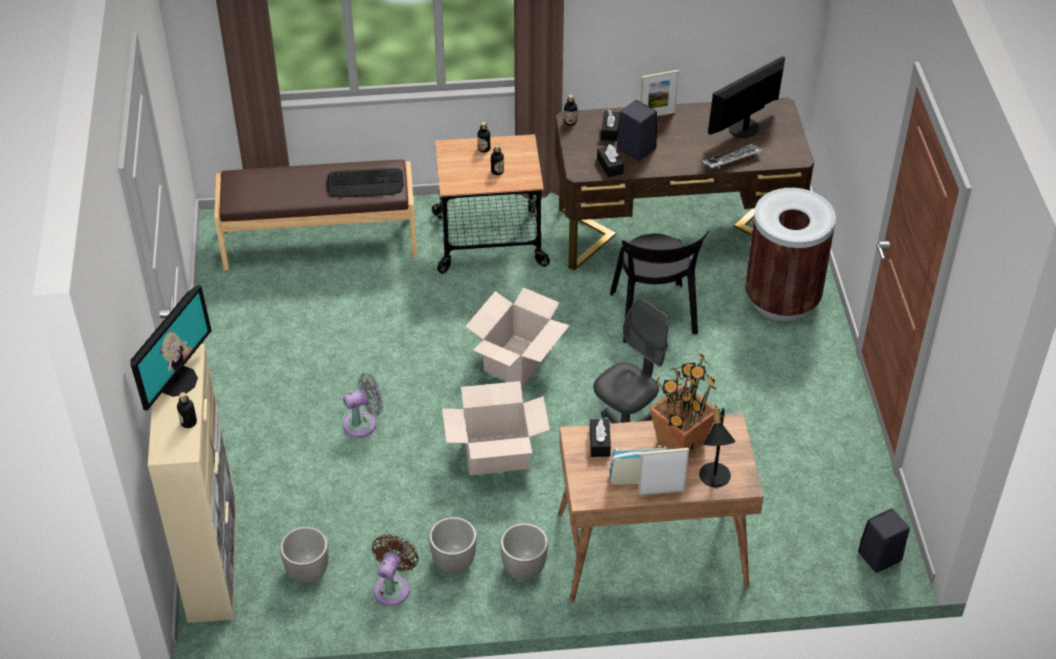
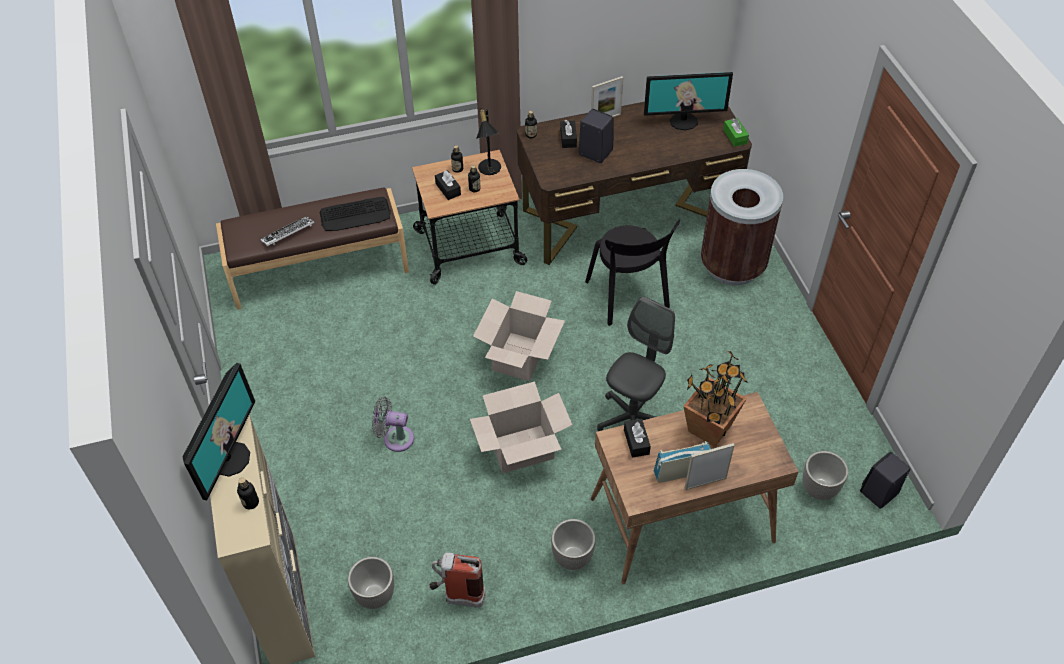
camera: 10 degrees left, 5 degrees up
grey fan [343,373,383,437] -> grey fan turned 135 degrees counterclockwise [372,397,414,452]
brown fan [372,534,419,606] -> fire extinguisher [429,552,486,608]
planter [429,517,477,573] -> planter moved to [803,451,848,500]
black tissue box [597,144,624,178] -> black tissue box moved to [435,170,461,200]
black table lamp [699,405,736,487] -> black table lamp moved to [476,108,501,175]
keyboard [702,144,763,169] -> keyboard moved to [260,216,315,246]
monitor [708,56,785,138] -> monitor turned 135 degrees counterclockwise [644,72,733,130]
none -> green tissue box [723,118,749,147]

